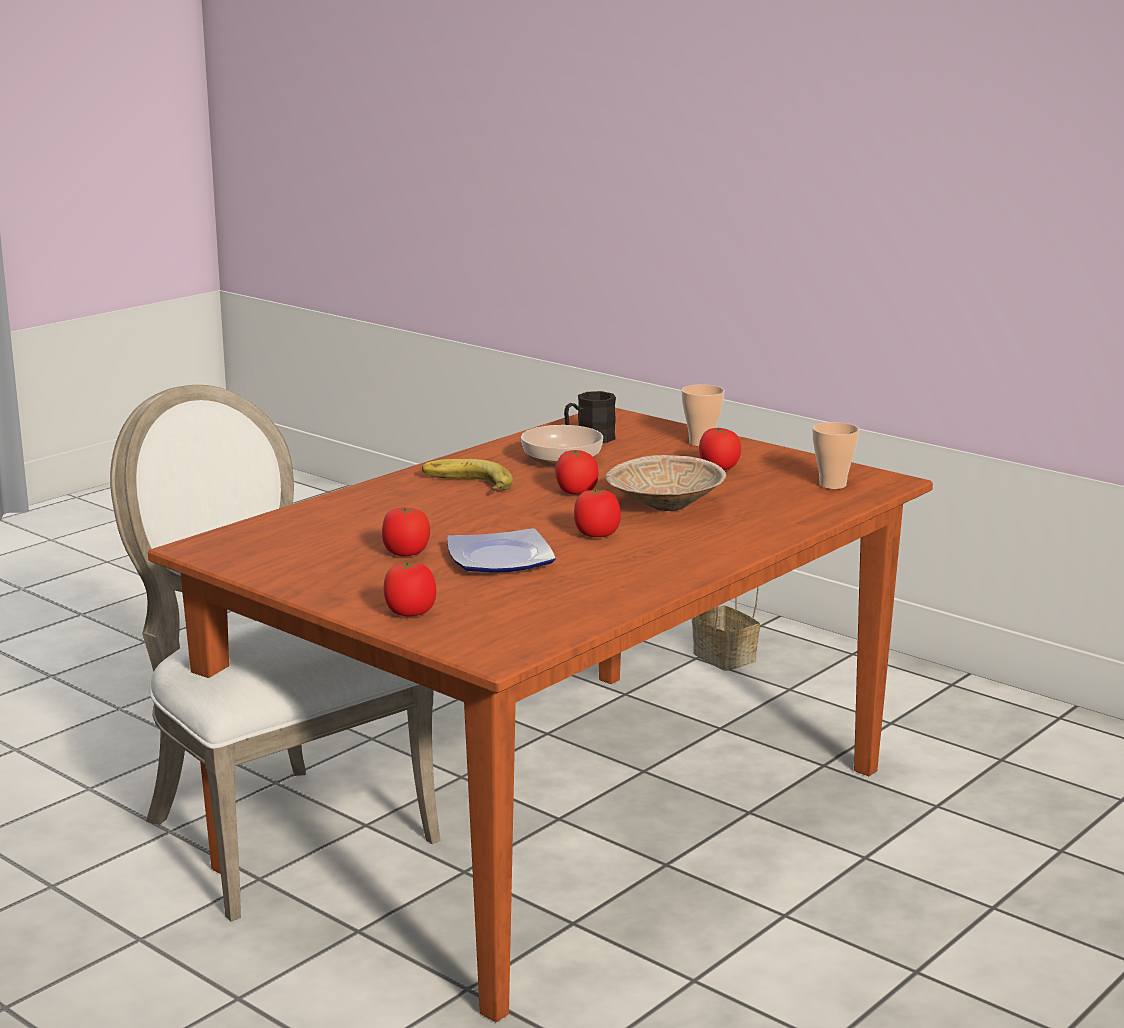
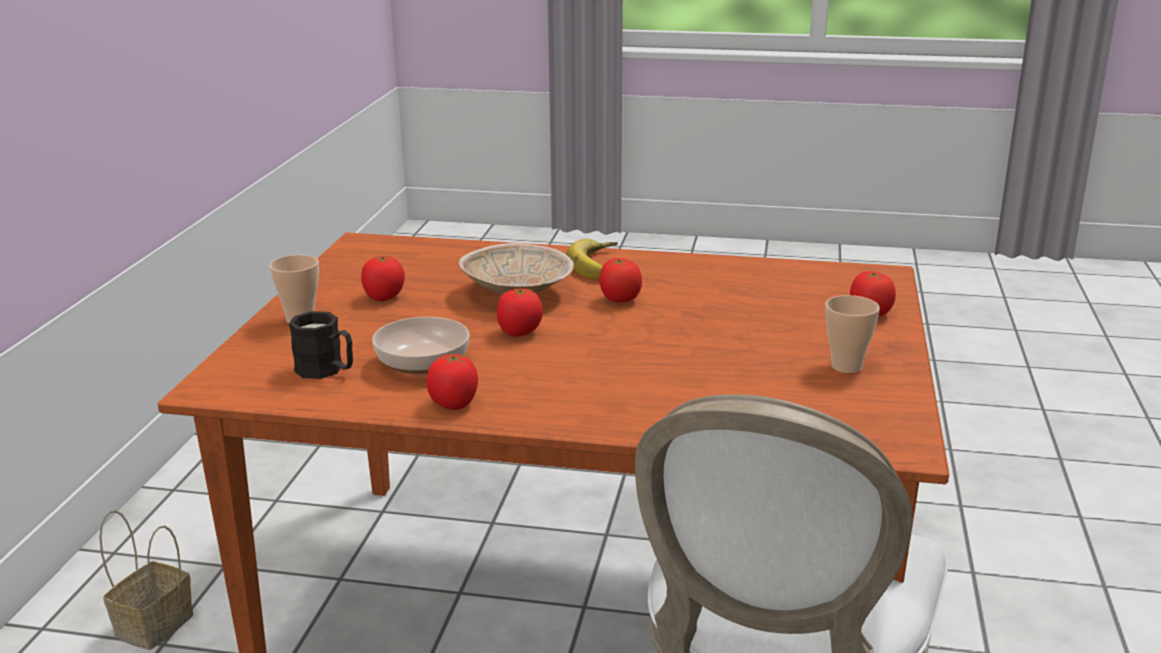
camera: 120 degrees left, 5 degrees up
tomato [382,507,430,556] -> tomato moved to [427,354,478,410]
banana [422,459,513,492] -> banana moved to [567,239,618,279]
plate [447,528,556,573] -> none
cup [812,422,859,489] -> cup moved to [825,295,880,373]

